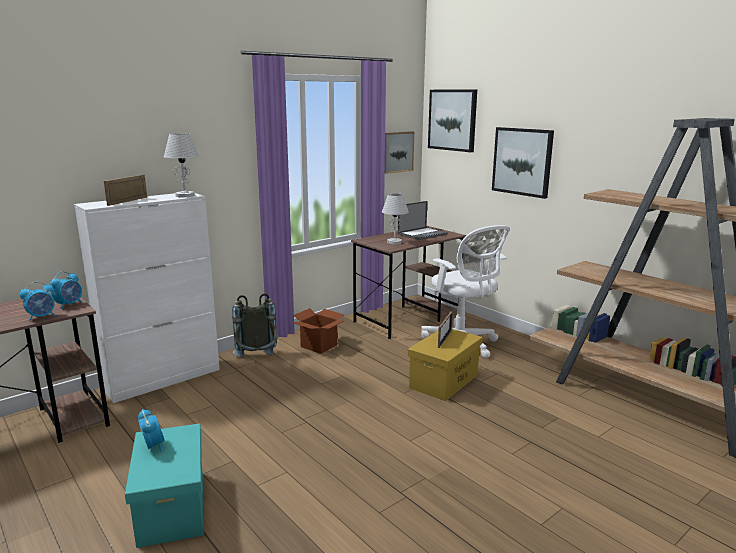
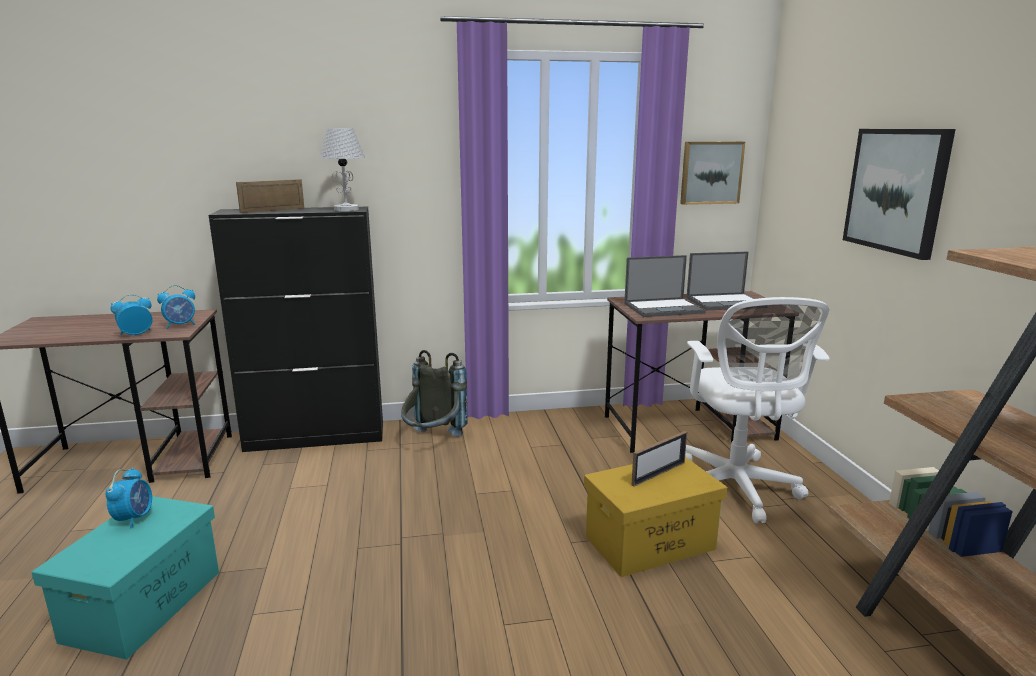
camera: 30 degrees right, 0 degrees up
alarm clock [20,282,55,321] -> alarm clock turned 150 degrees clockwise [111,294,153,335]
white cabinet [74,193,220,403] -> black cabinet [208,207,383,452]
cardboard box [291,308,345,354] -> none
white table lamp [382,193,409,244] -> laptop [624,255,706,317]
picture [428,90,477,152] -> none

